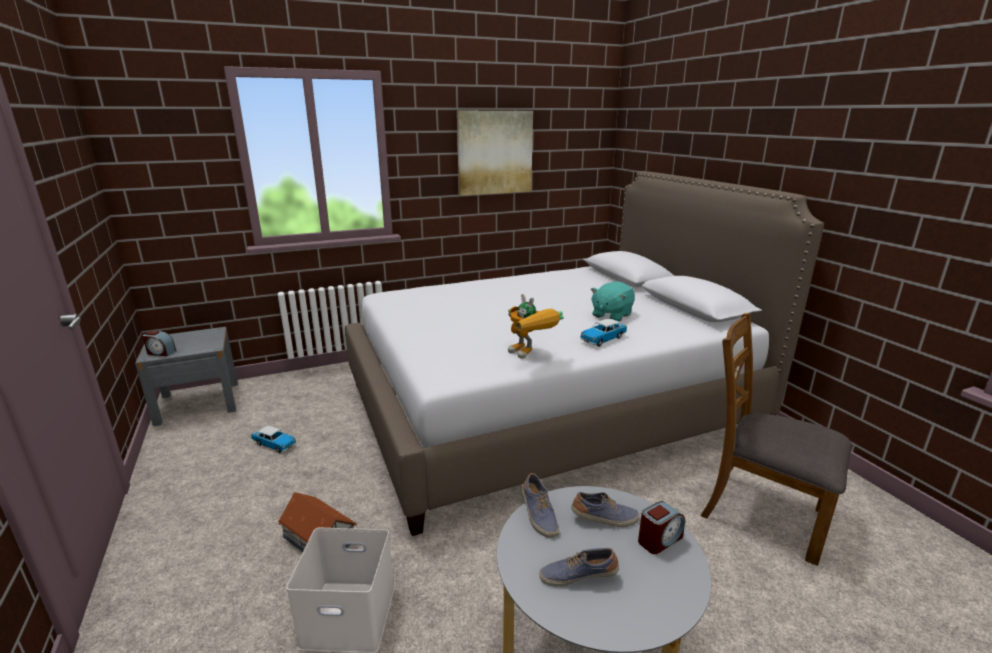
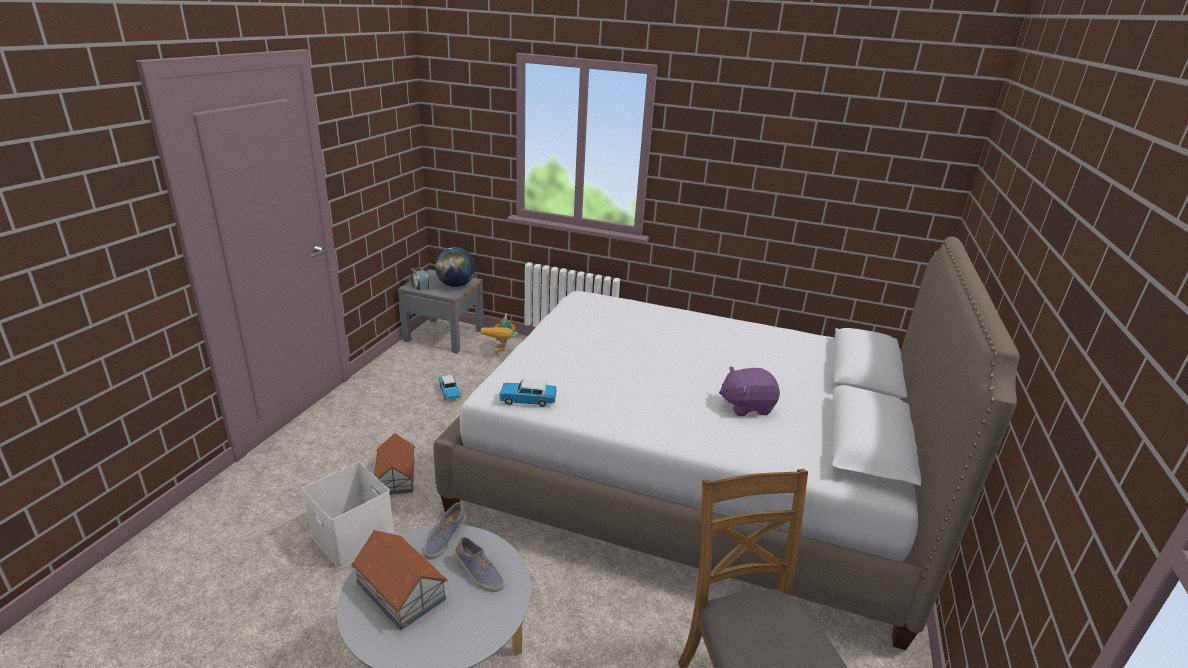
camera: 40 degrees right, 5 degrees up
picture [457,111,533,196] -> none
toy robot [508,294,564,359] -> toy robot moved to [481,313,518,353]
shoe [539,548,619,586] -> toy house [351,530,448,630]
toy car [580,319,627,347] -> toy car moved to [499,380,557,407]
turquoise plush toy [591,282,635,322] -> purple plush toy [719,367,780,416]
alarm clock [638,501,685,554] -> none
none -> globe [435,247,476,287]

